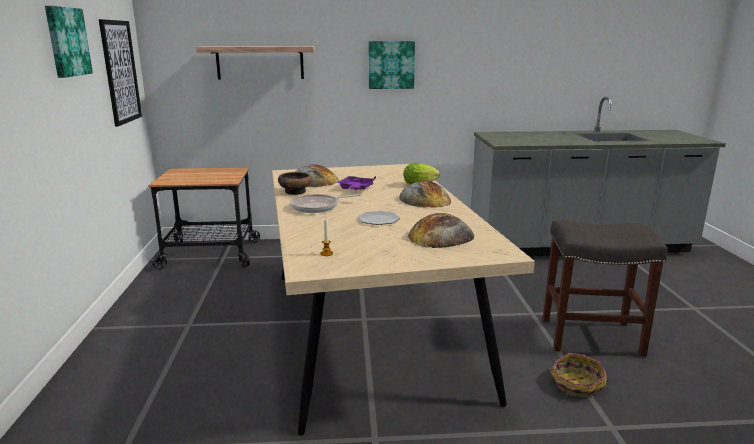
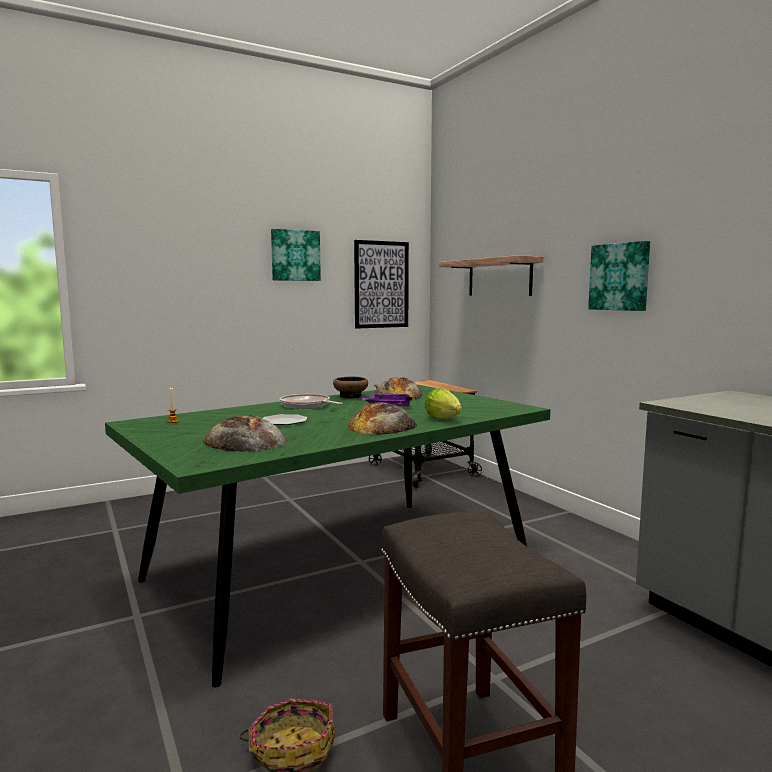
camera: 65 degrees right, 10 degrees down
beige dining table [272,164,535,435] -> green dining table [105,385,550,687]

